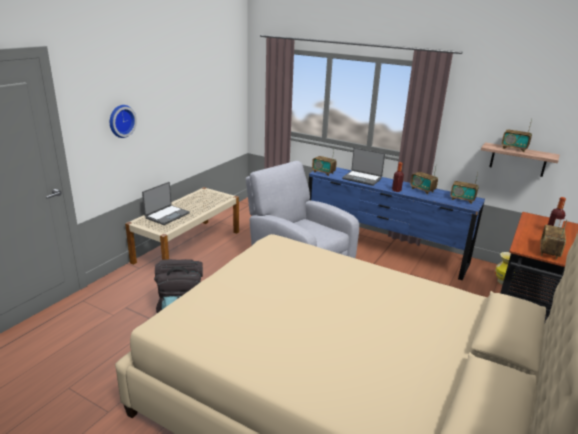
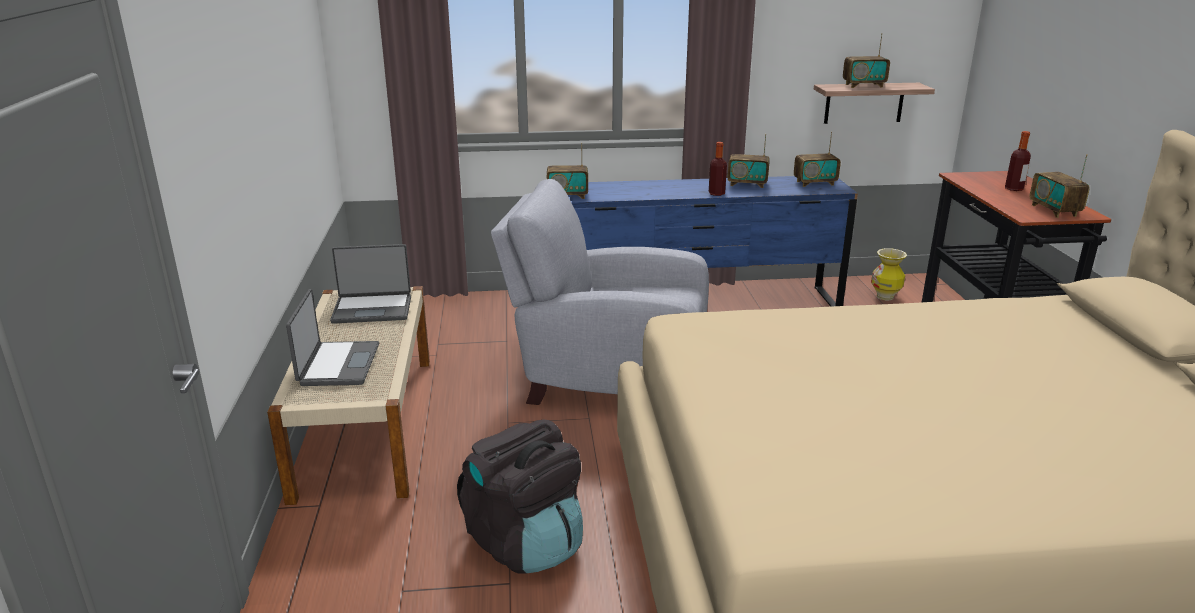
camera: 35 degrees left, 0 degrees up
wall clock [110,105,137,138] -> none
laptop [342,148,385,186] -> laptop moved to [330,244,411,324]

